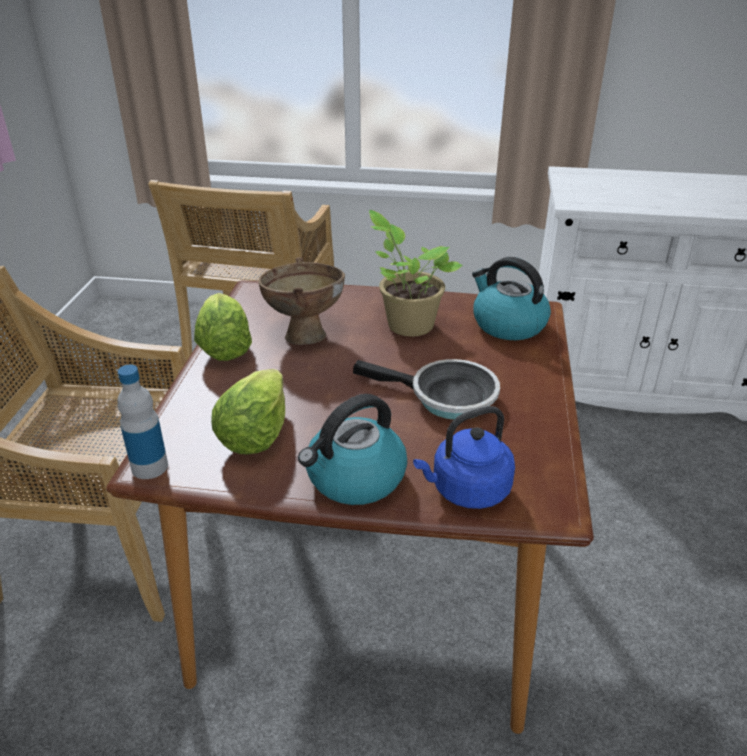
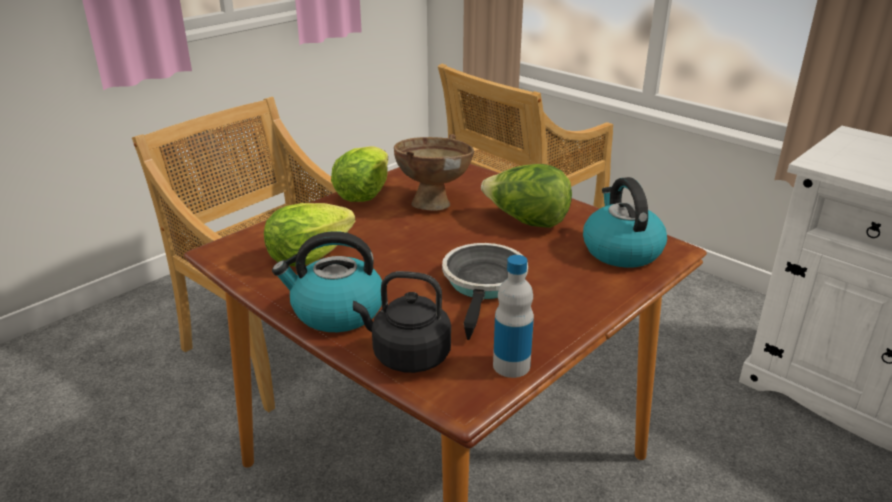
camera: 35 degrees right, 5 degrees down
bottle [117,365,168,479] -> bottle moved to [493,255,534,378]
frying pan [353,359,500,420] -> frying pan turned 135 degrees counterclockwise [442,243,528,340]
potted plant [369,210,463,337] -> lettuce [481,164,572,228]
blue kettle [413,406,515,509] -> black kettle [353,271,451,373]

